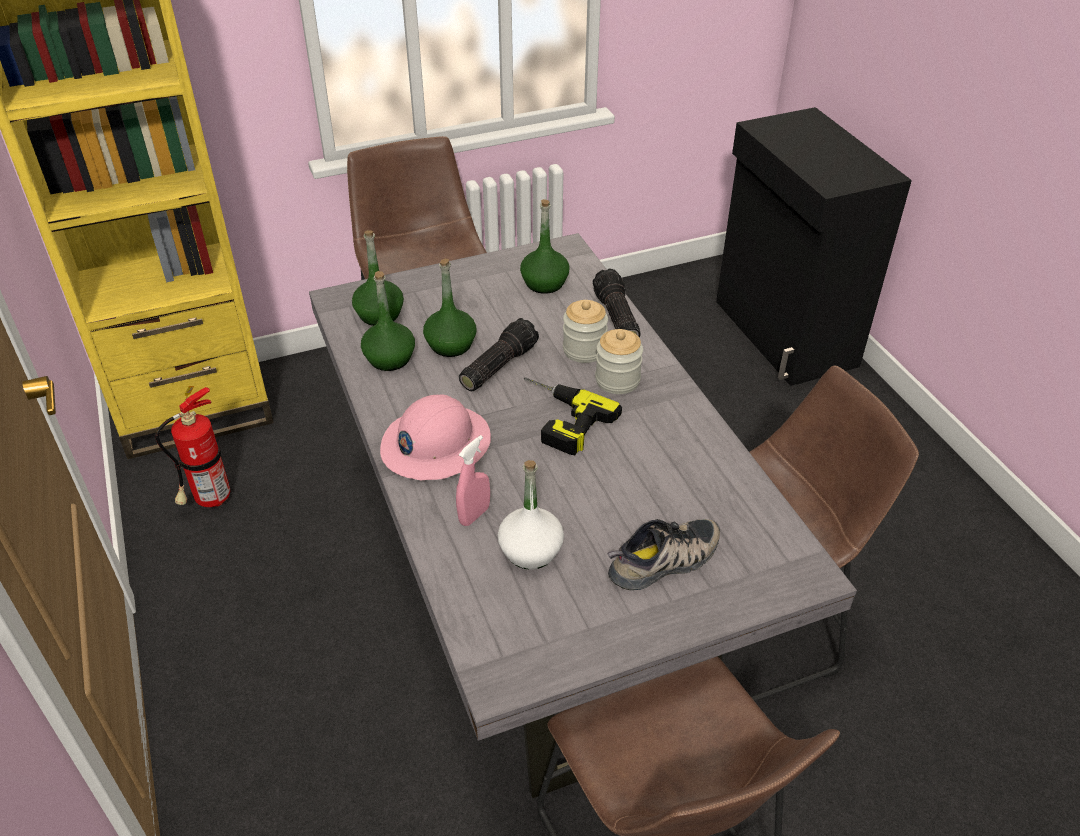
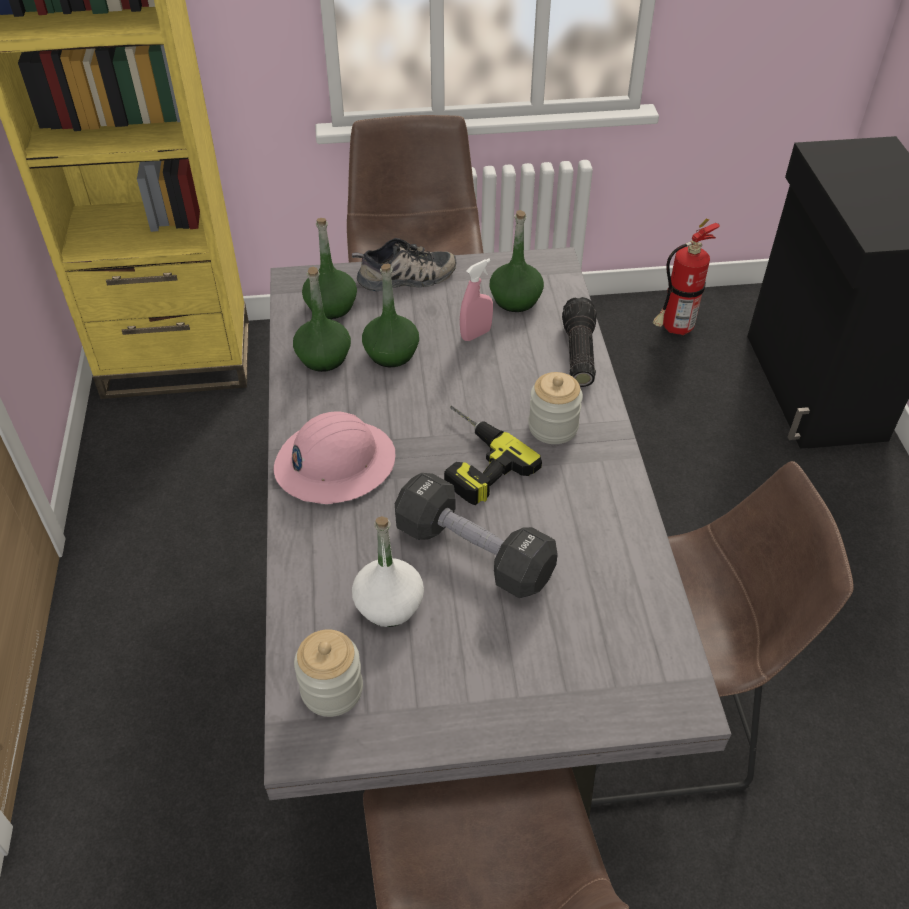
camera: 15 degrees right, 5 degrees up
fire extinguisher [155,386,230,507] -> fire extinguisher moved to [653,219,720,335]
pink spray bottle [456,435,490,526] -> pink spray bottle moved to [460,259,493,341]
flashlight [459,318,539,391] -> none
jar [563,300,608,363] -> jar moved to [294,629,363,717]
shoe [608,519,720,590] -> shoe moved to [352,238,456,291]
none -> black dumbbell [395,473,558,598]

